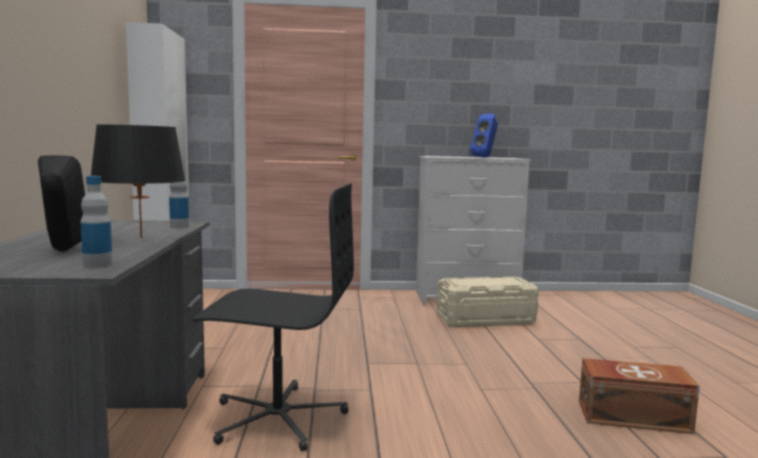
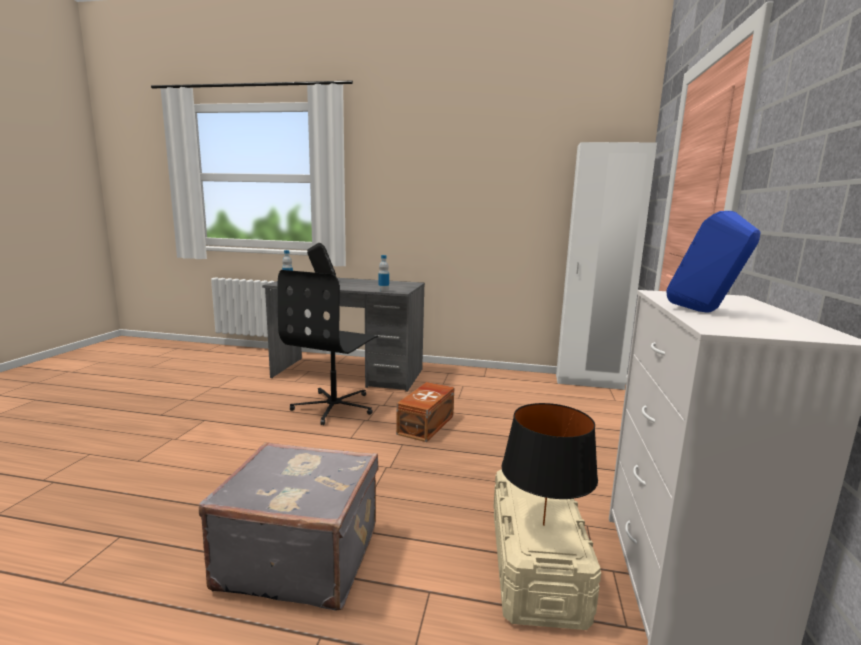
camera: 105 degrees right, 5 degrees up
black table lamp [91,125,186,238] -> black table lamp moved to [501,403,598,526]
brown storage box [579,358,700,434] -> brown storage box moved to [396,382,454,442]
none -> grey suitcase [199,442,379,611]

